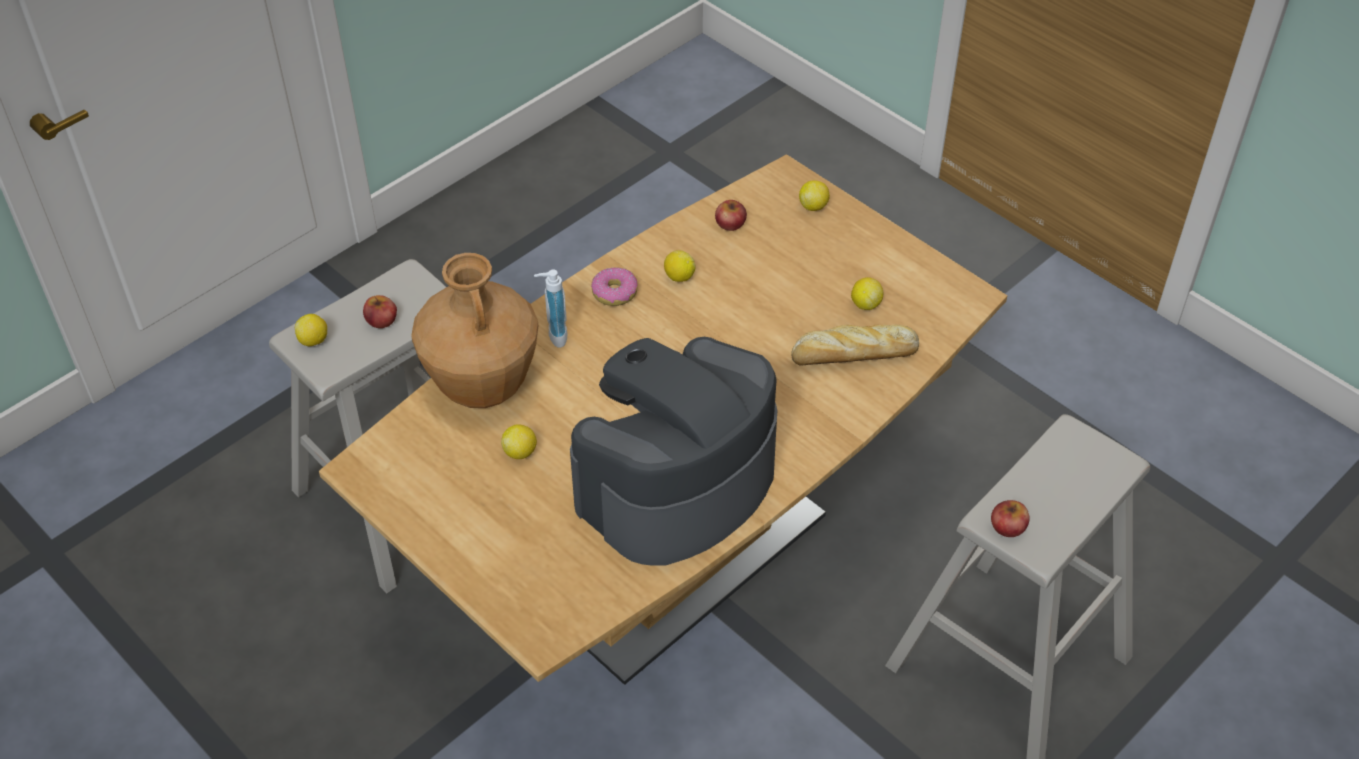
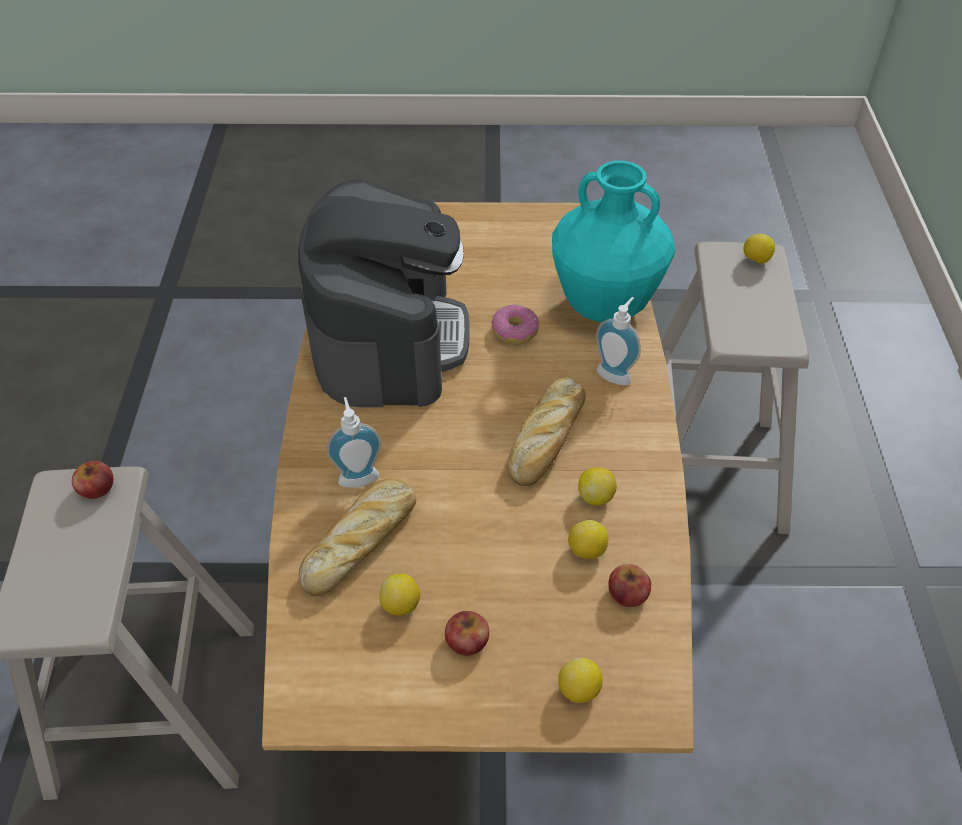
camera: 135 degrees right, 0 degrees up
apple [363,295,397,328] -> apple moved to [445,611,489,656]
brown vase [411,253,538,408] -> turquoise vase [552,161,675,323]
lemon [501,424,537,459] -> lemon moved to [568,520,608,559]
donut [591,267,638,306] -> donut moved to [491,304,539,345]
none -> soap dispenser [326,397,382,488]
none -> bread [507,377,586,486]

